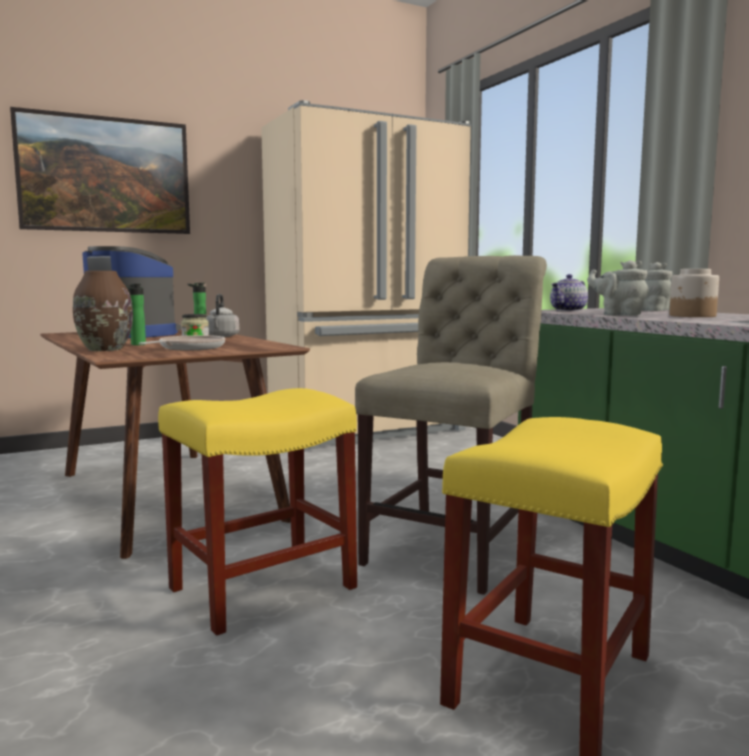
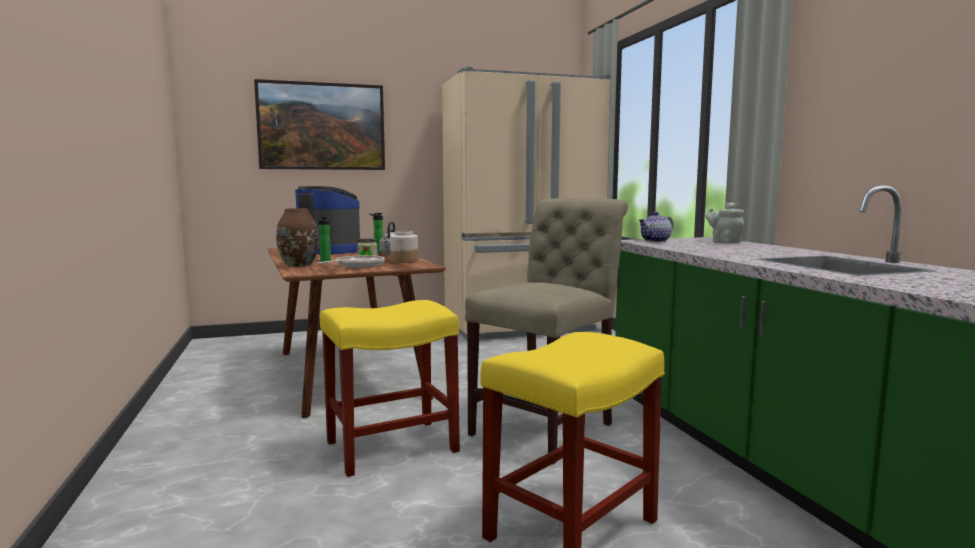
camera: 10 degrees right, 0 degrees up
grey teapot [587,260,649,316] -> none
jar [669,269,719,317] -> jar moved to [390,231,418,263]

